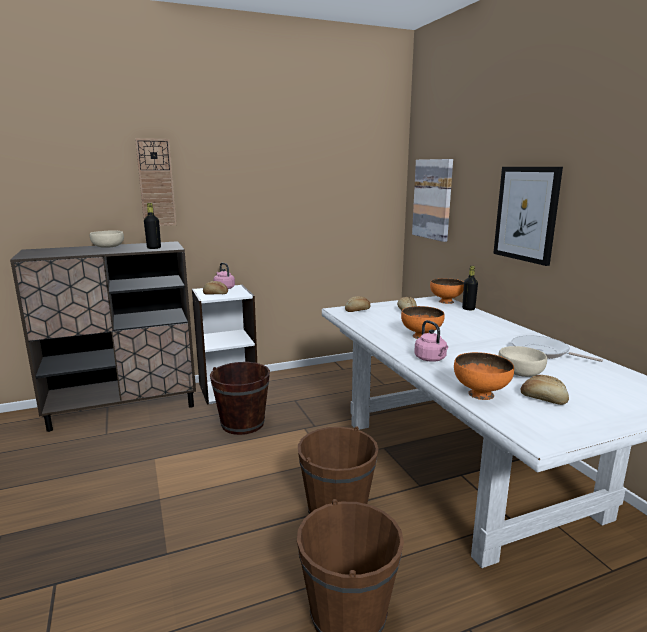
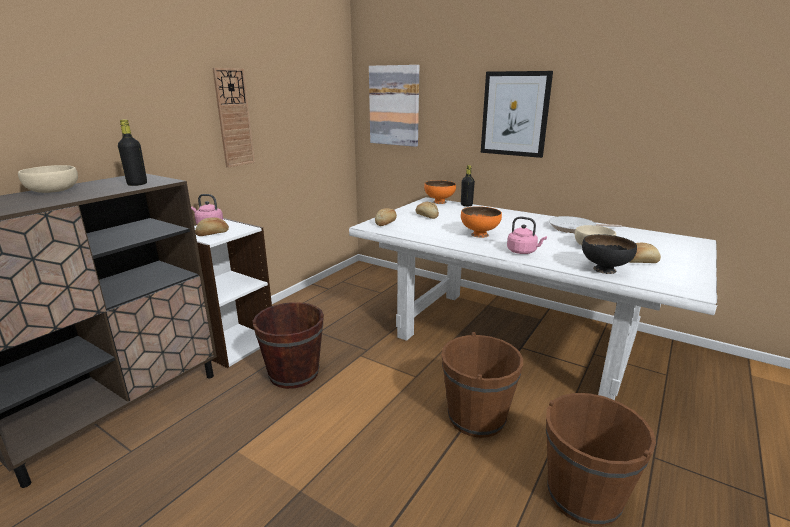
camera: 35 degrees left, 5 degrees up
wall clock [135,138,176,226] -> wall clock moved to [212,68,255,168]
orange bowl [454,352,514,400] -> black bowl [582,234,637,274]

